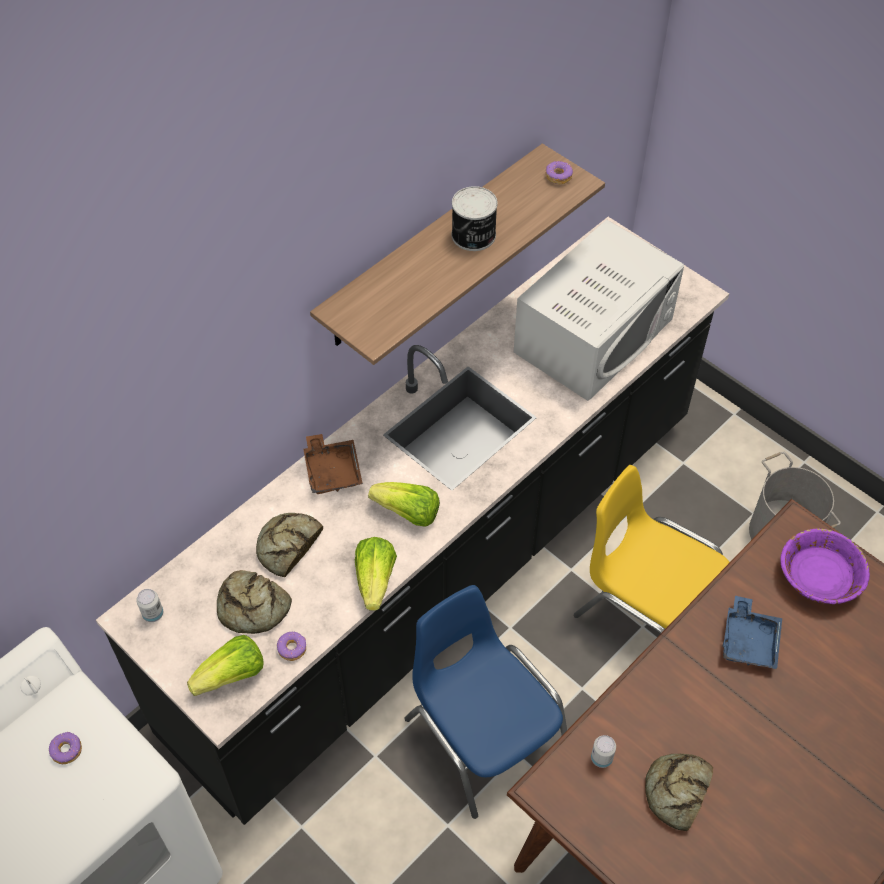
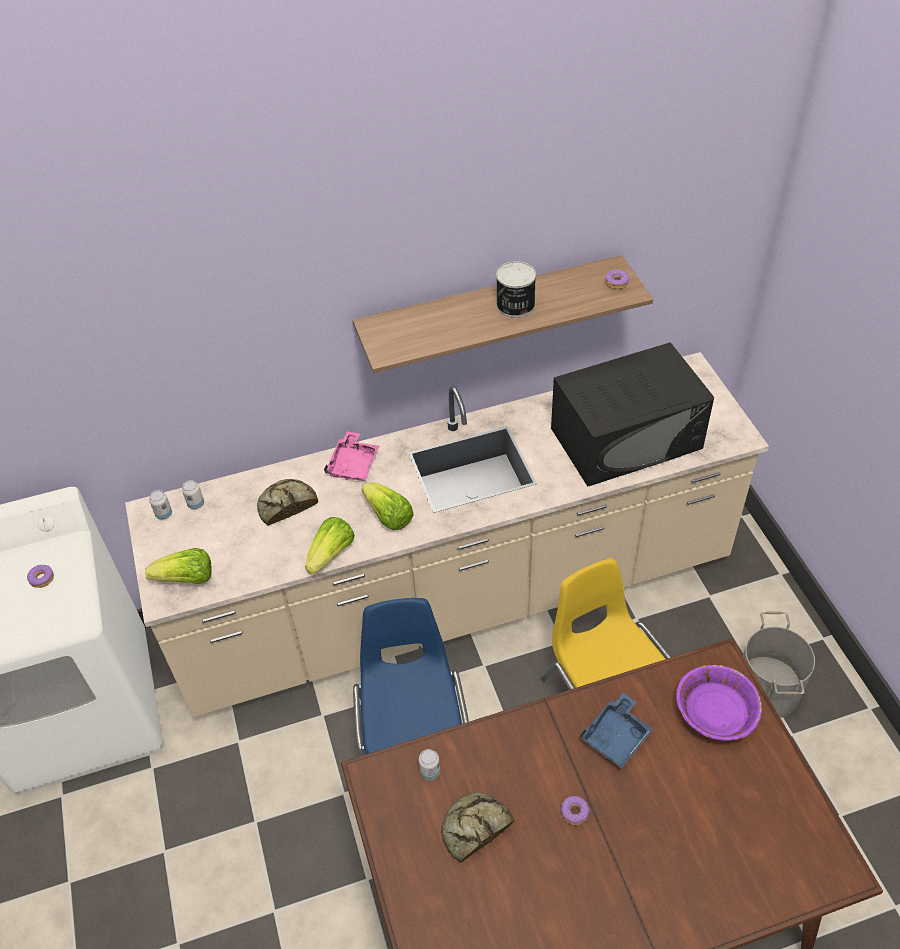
camera: 30 degrees right, 5 degrees down
black counter [96,217,729,825] -> beige counter [125,352,769,717]
bread [217,570,292,634] -> none
donut [277,632,306,661] -> donut moved to [561,796,590,825]
brown tray [303,434,363,494] -> pink tray [324,431,379,481]
white microwave [514,220,684,401] -> black microwave [551,342,714,487]
none -> can [182,480,204,509]

